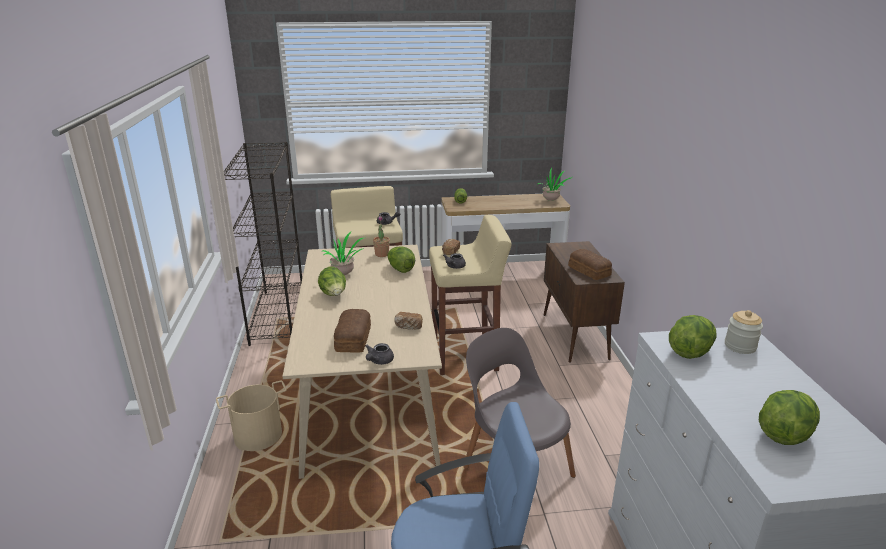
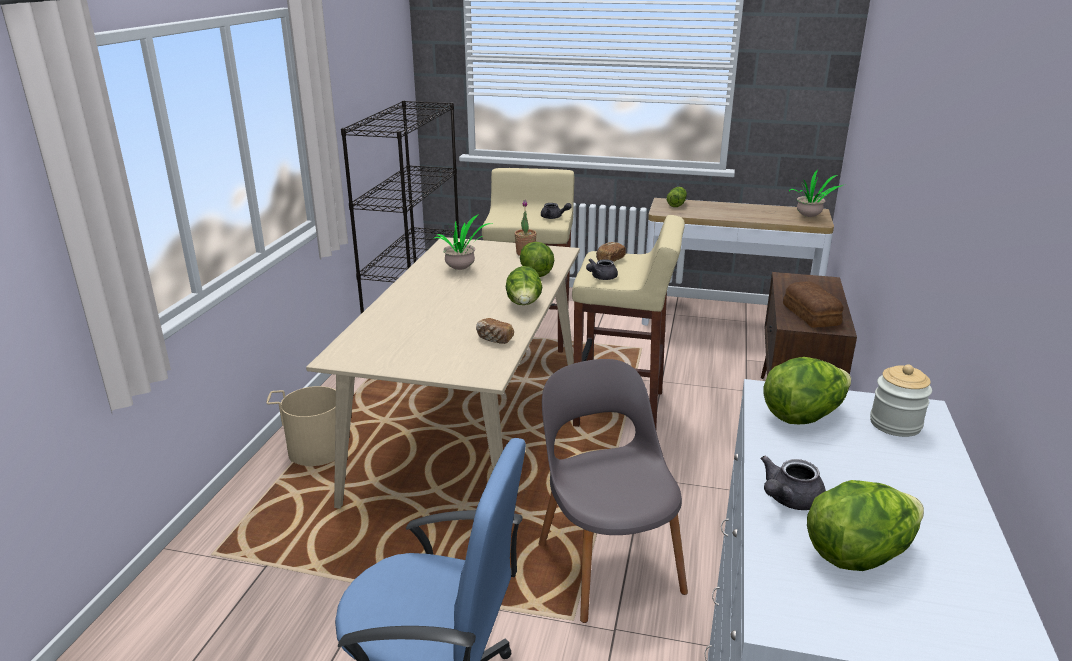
camera: 20 degrees right, 0 degrees up
lettuce [318,267,346,296] -> lettuce moved to [506,266,542,305]
bread [334,309,371,353] -> none
grey teapot [365,343,394,365] -> grey teapot moved to [761,456,826,510]

